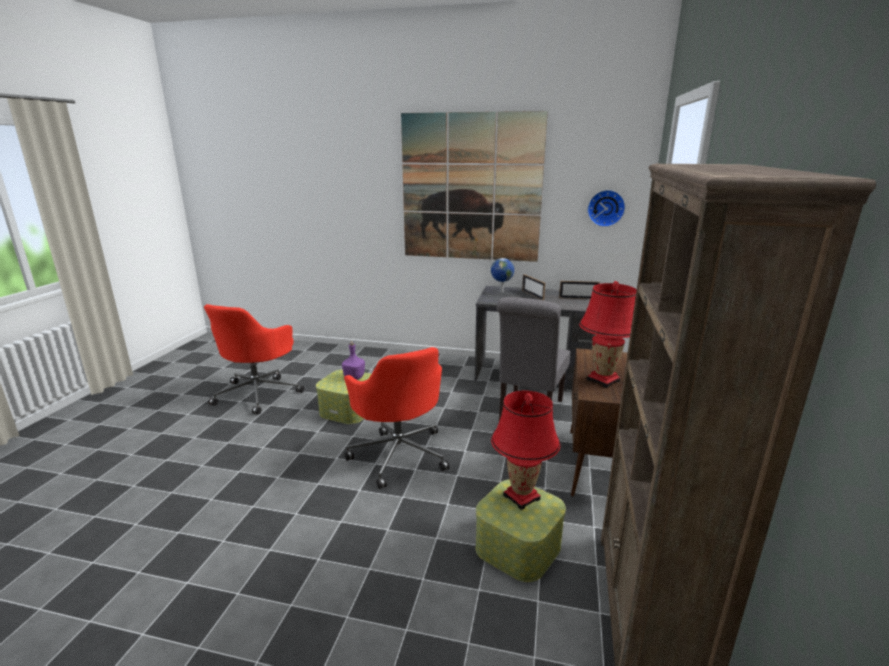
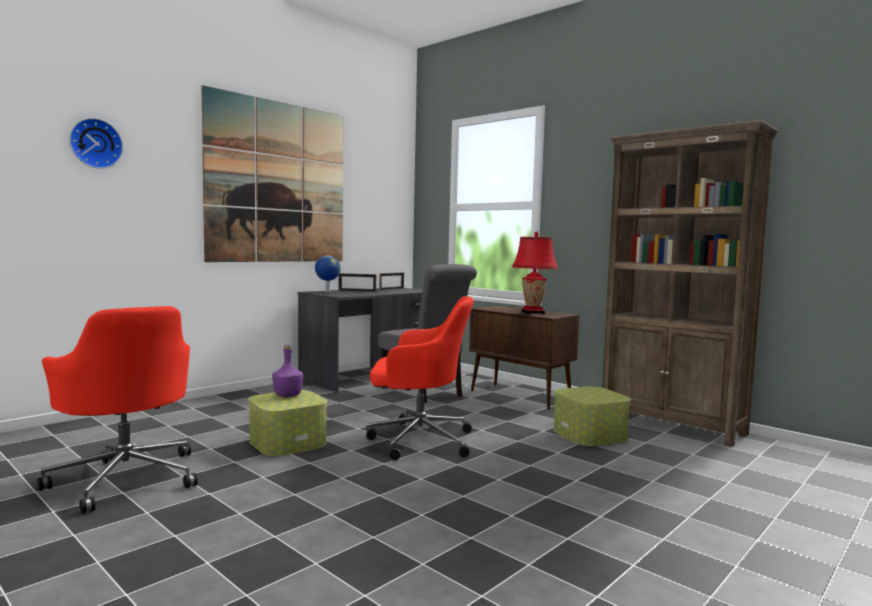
camera: 60 degrees left, 15 degrees down
red table lamp [491,391,560,510] -> none
wall clock [587,190,625,227] -> wall clock moved to [69,118,123,169]

